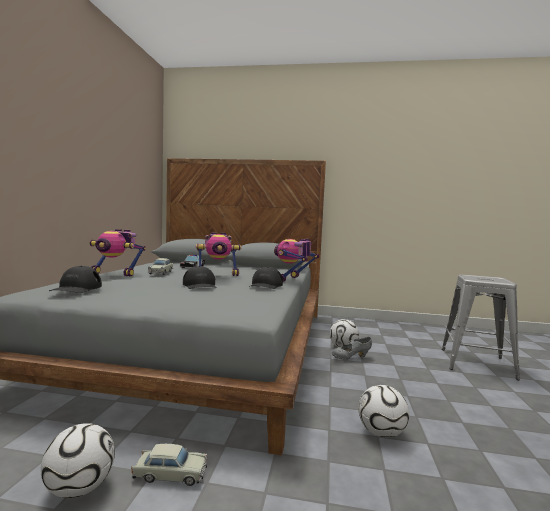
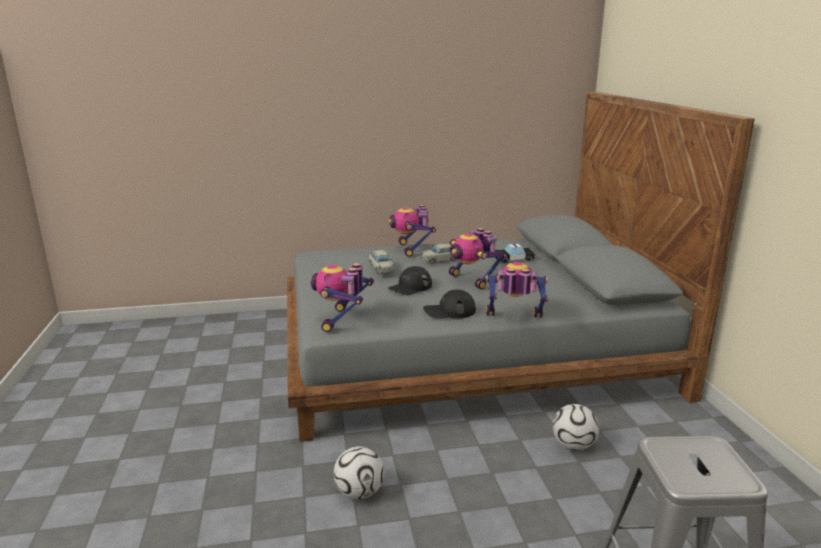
camera: 70 degrees right, 15 degrees up
football [41,423,115,498] -> none
black cap [49,266,102,293] -> none
beige toy car [131,444,207,486] -> beige toy car moved to [369,250,395,274]
grey shoe [332,337,372,360] -> none
none -> toy robot [311,263,374,332]

